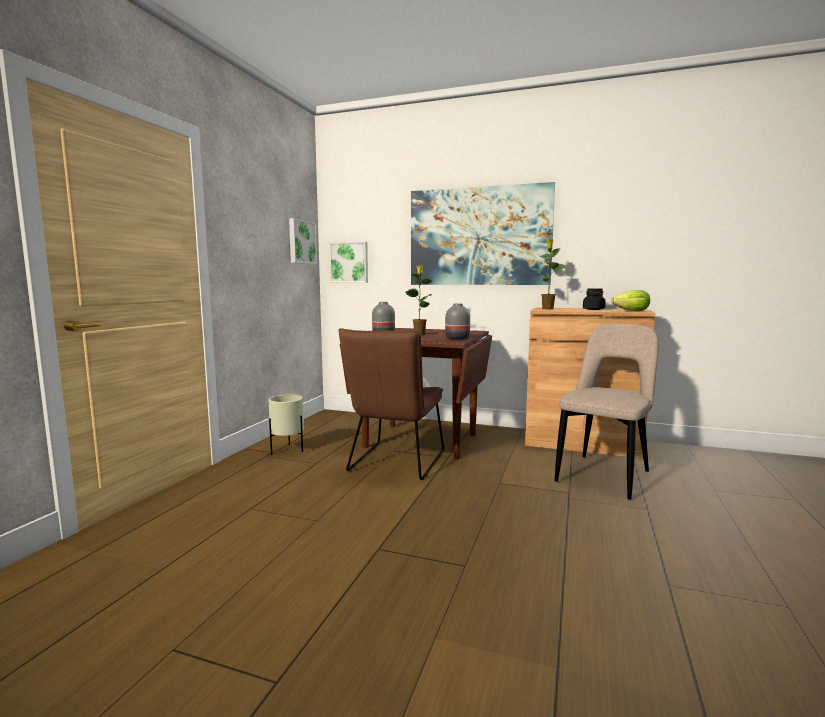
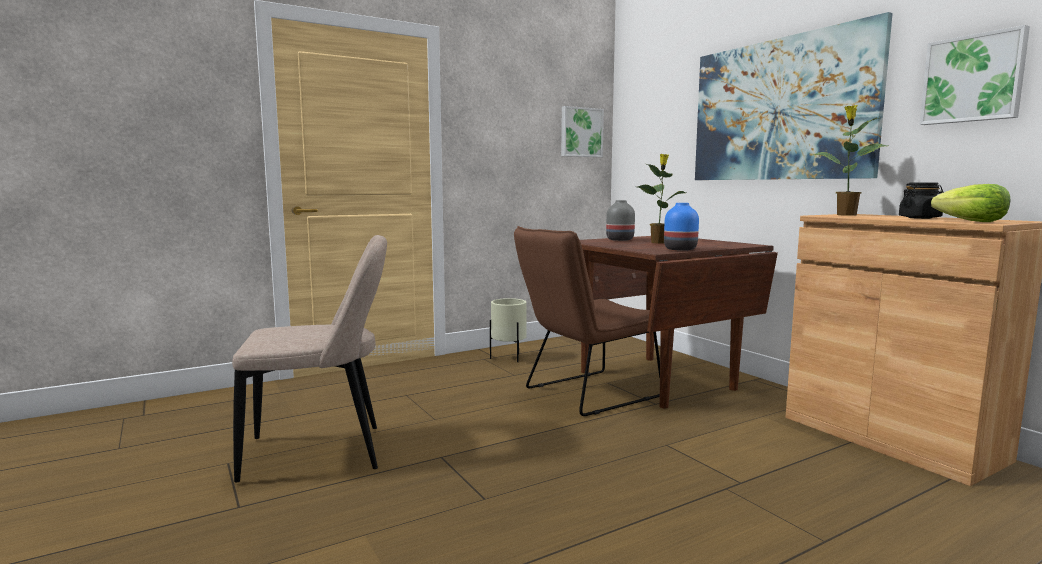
camera: 40 degrees right, 0 degrees up
picture [329,242,368,283] -> picture moved to [919,25,1030,125]
grey vase [445,303,470,339] -> blue vase [664,203,699,251]
beige chair [554,324,659,500] -> beige chair moved to [232,235,387,482]

